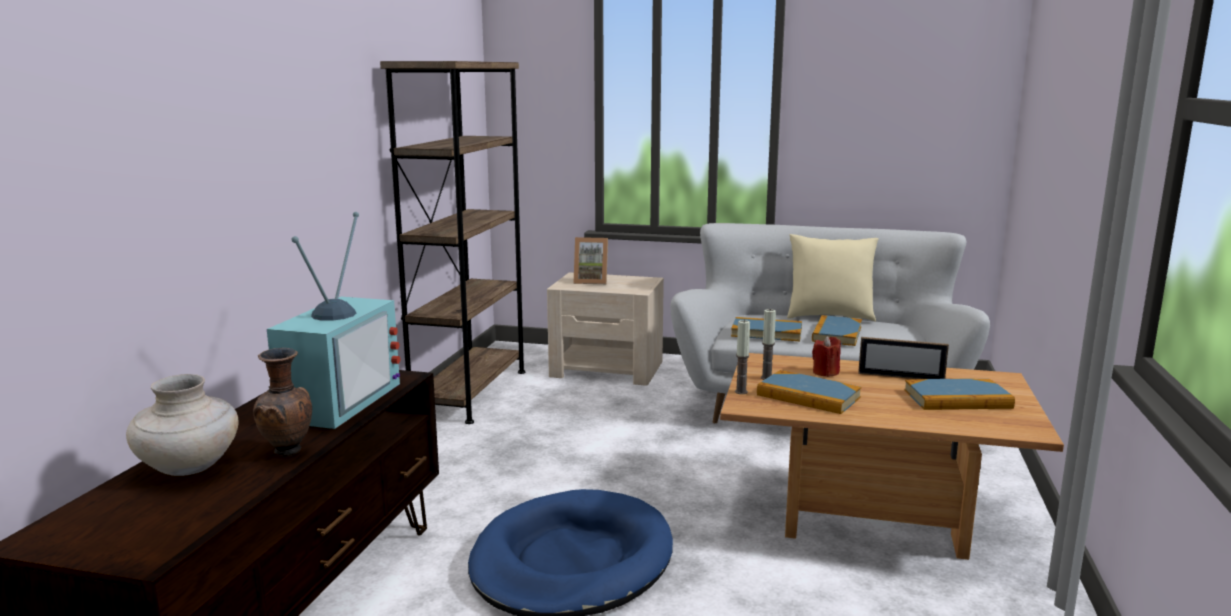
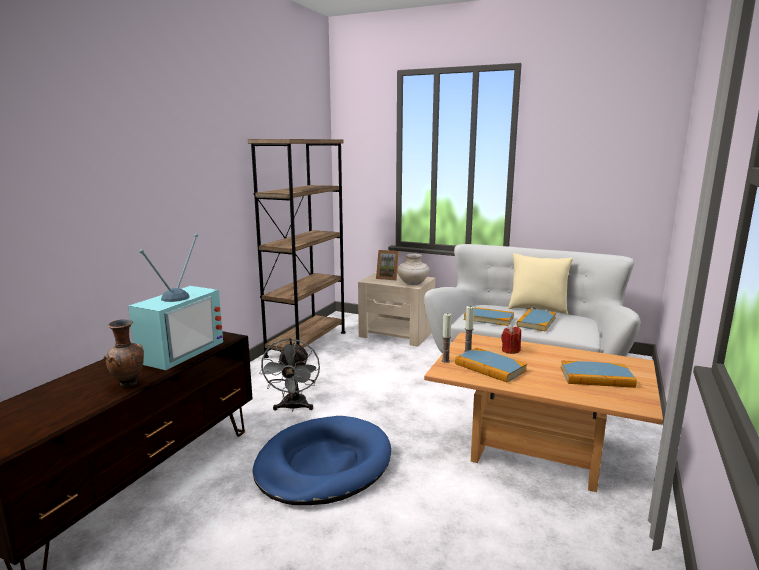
camera: 10 degrees right, 0 degrees up
beige vase [126,374,239,476] -> beige vase moved to [397,254,429,285]
picture frame [858,337,949,379] -> none
none -> grey fan [259,338,320,412]

